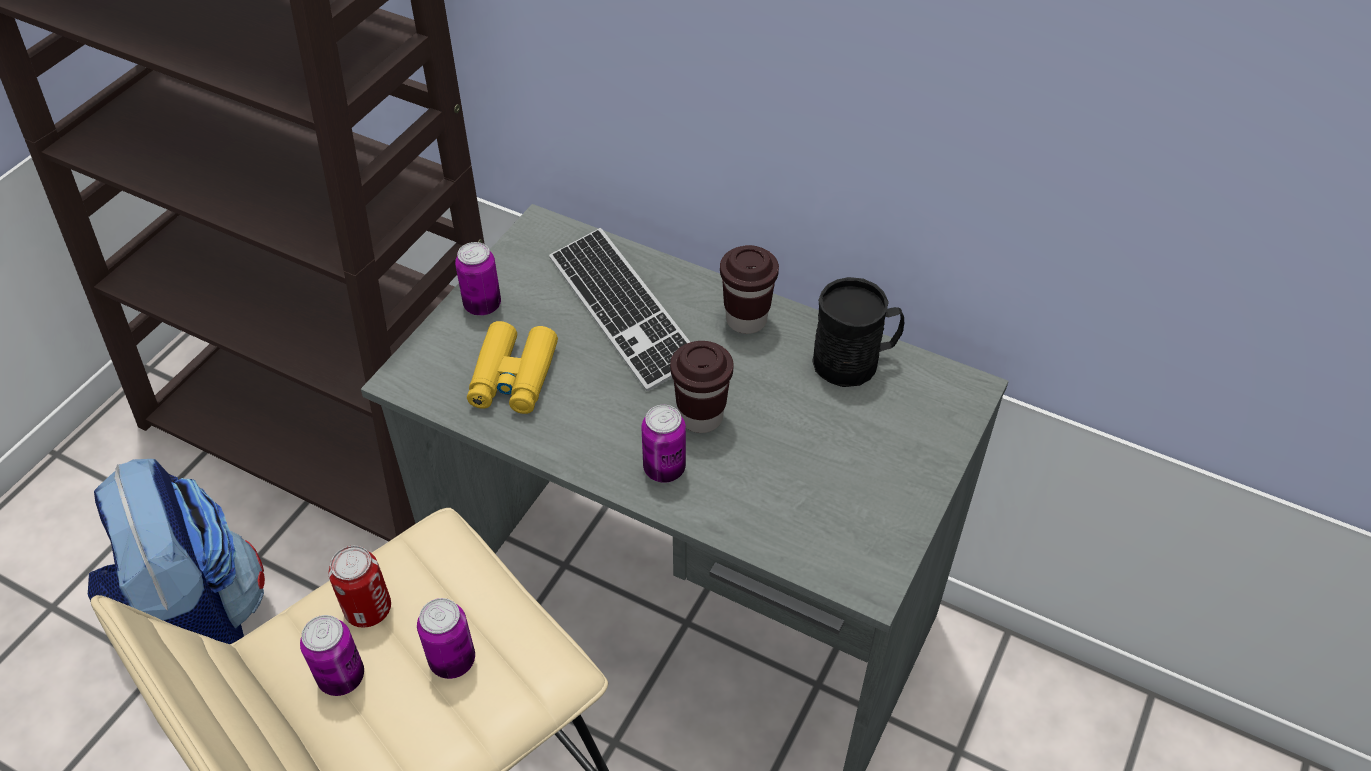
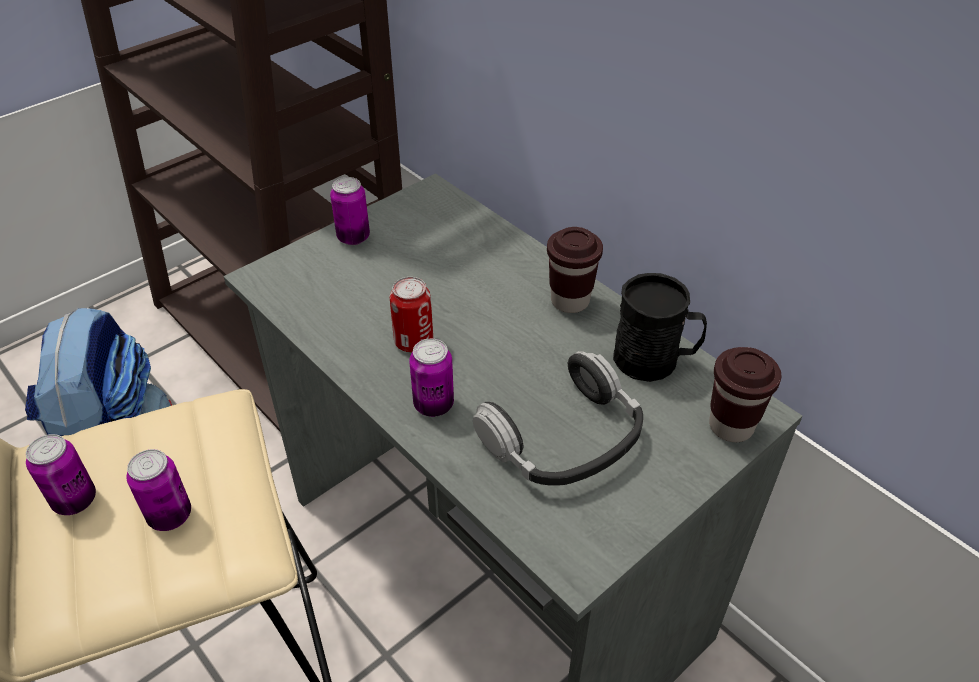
camera: 20 degrees right, 5 degrees down
can [328,546,391,628] -> can moved to [389,277,433,353]
yellow binoculars [467,321,558,414] -> none
keyboard [549,228,690,391] -> none
brown cup [670,341,734,433] -> brown cup moved to [709,347,782,442]
none -> headphones [473,351,643,485]

